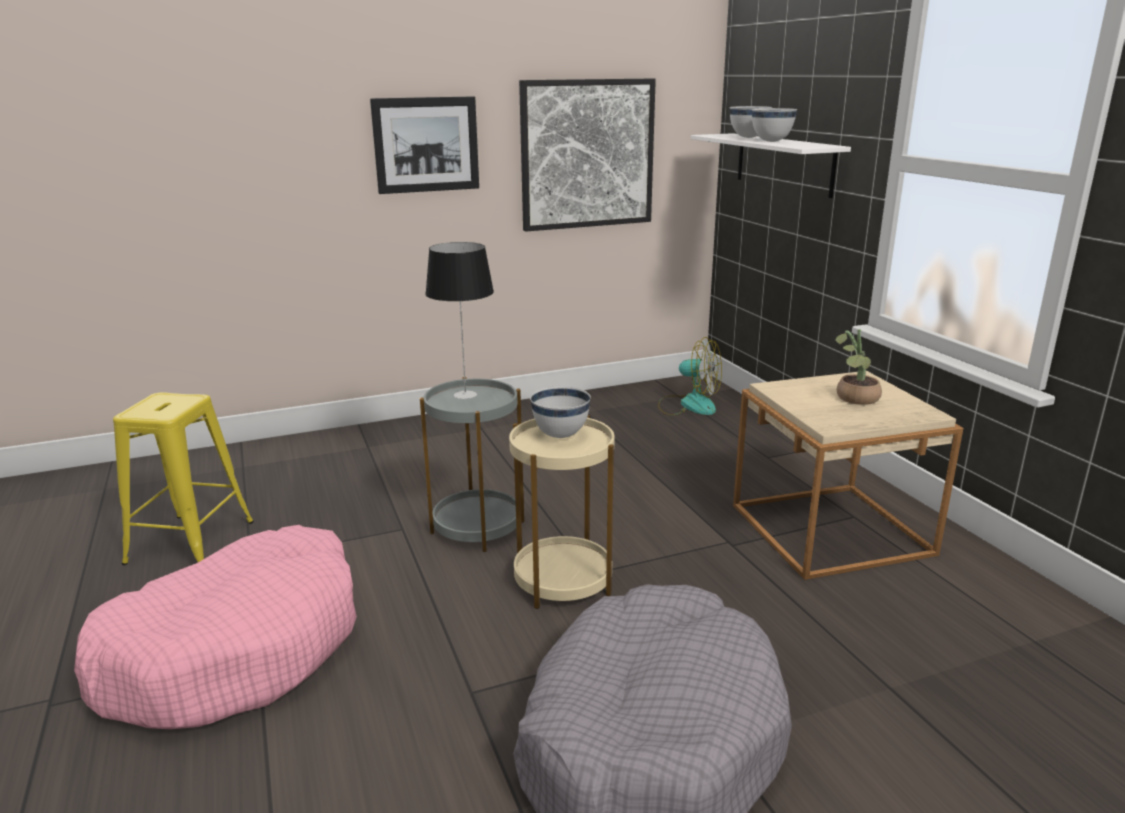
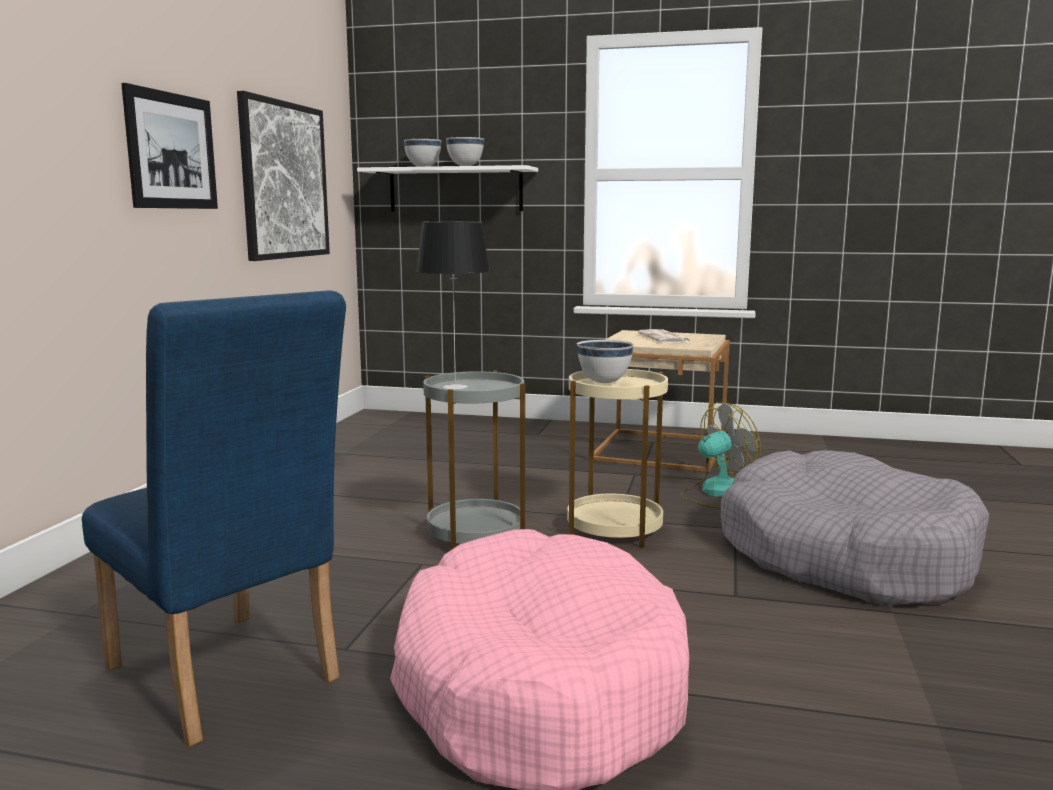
camera: 55 degrees left, 10 degrees down
yellow stool [113,392,254,565] -> blue chair [82,290,346,747]
fan [658,337,722,416] -> fan moved to [680,402,761,508]
potted plant [836,329,882,405] -> newspaper [638,329,691,343]

